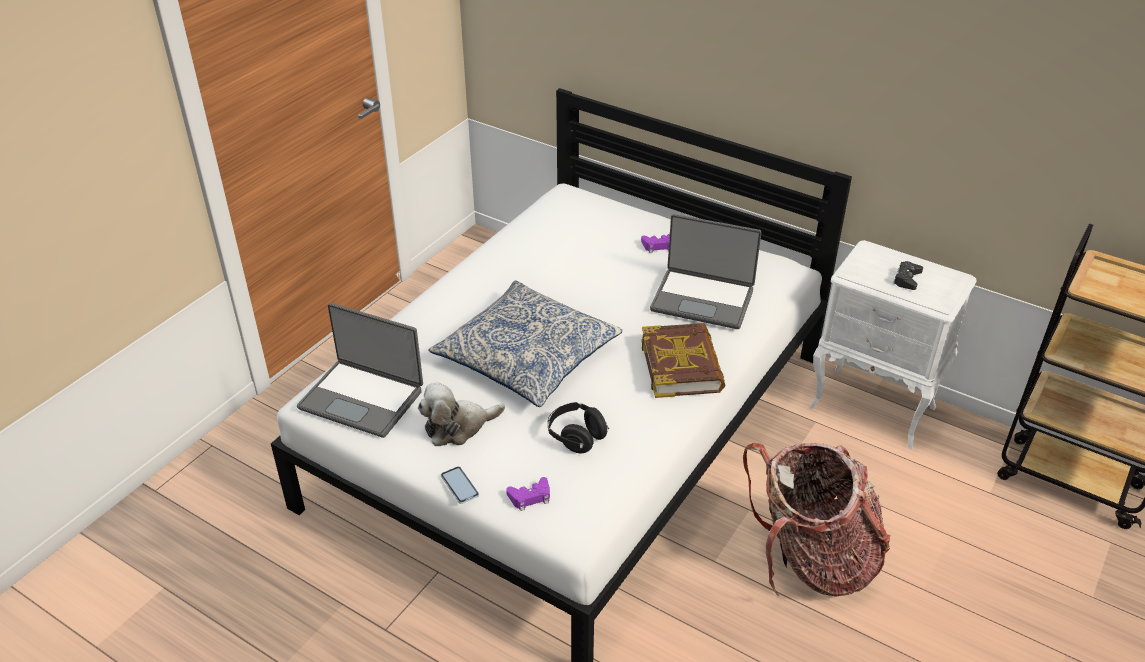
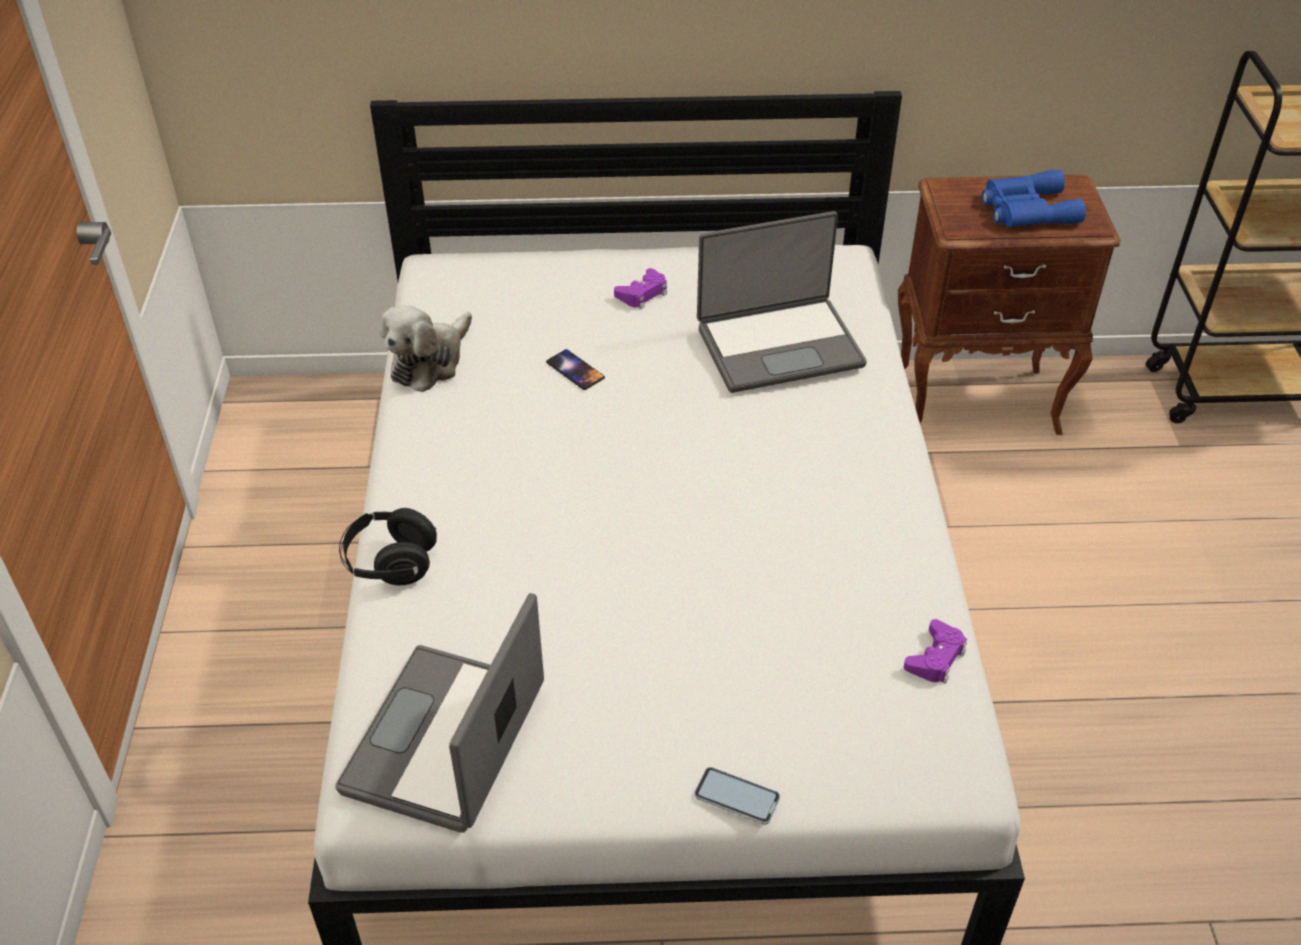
camera: 35 degrees left, 5 degrees up
laptop [297,303,423,438] -> laptop turned 120 degrees clockwise [335,593,544,833]
plush toy [418,382,505,446] -> plush toy moved to [380,305,472,392]
pillow [429,280,623,407] -> none
purple game controller [506,477,550,511] -> purple game controller moved to [904,619,967,683]
black headphones [548,402,609,453] -> black headphones moved to [339,508,437,585]
book [641,323,725,398] -> none
backpack [743,443,890,597] -> none
white nightstand [808,240,977,450] -> brown nightstand [898,175,1120,435]
black game controller [893,261,923,290] -> blue binoculars [982,170,1086,227]
none -> phone [546,349,605,390]

